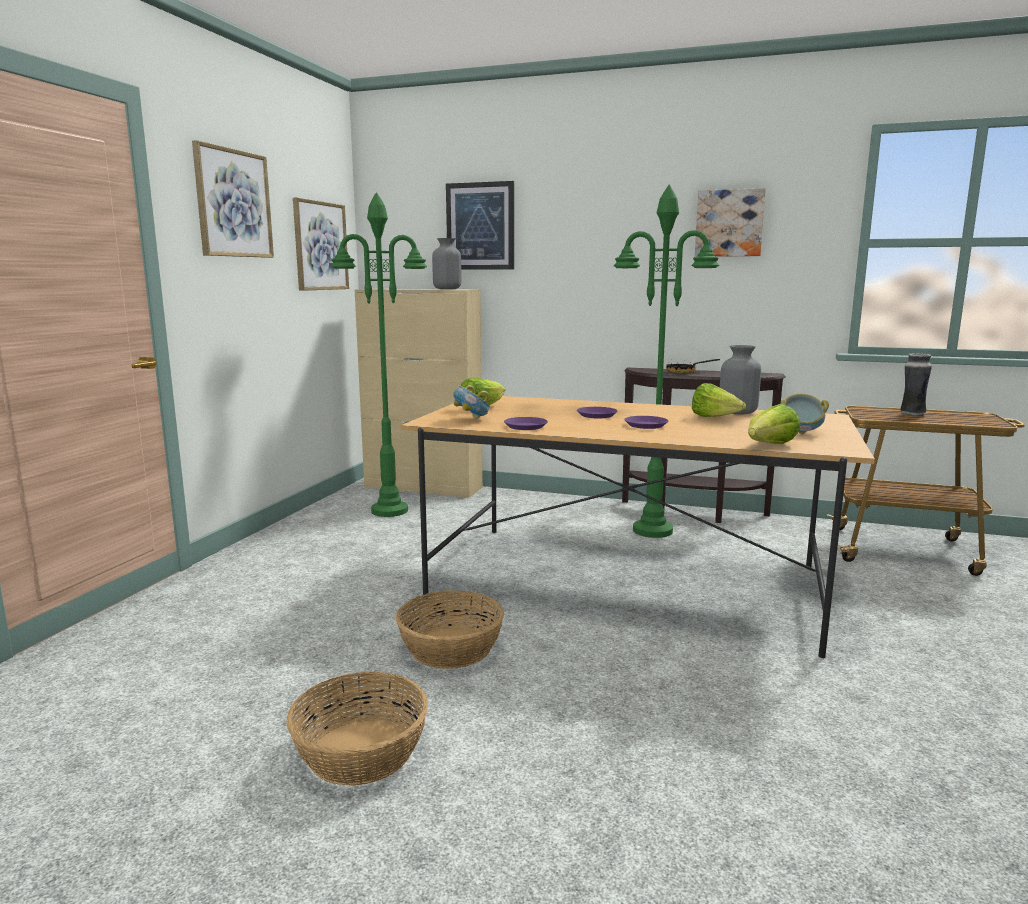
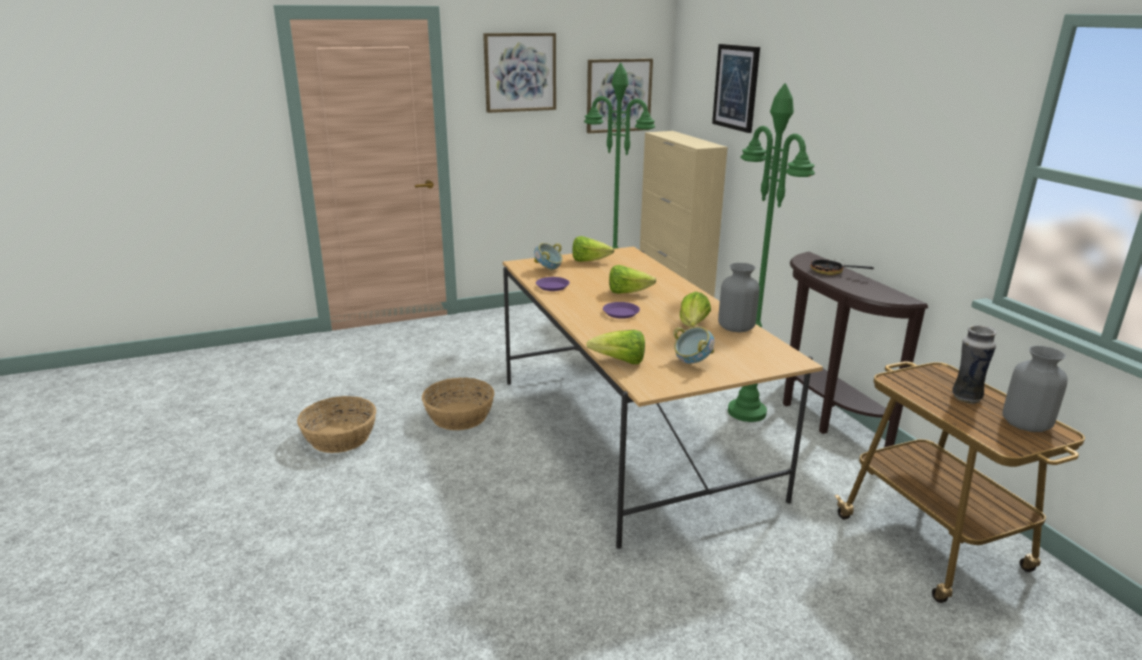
camera: 50 degrees right, 10 degrees up
grey vase [432,238,461,289] -> grey vase moved to [1003,346,1068,432]
purple plate [577,407,617,418] -> lettuce [609,265,657,294]
picture [695,188,766,257] -> none

